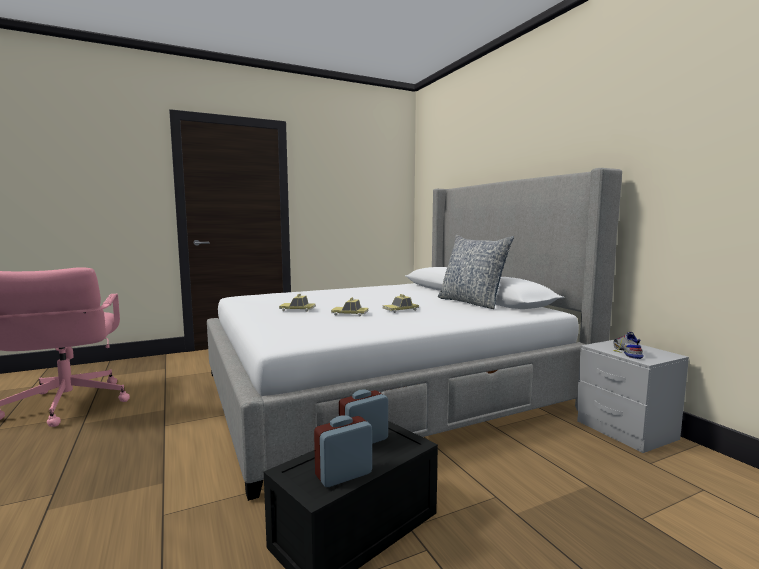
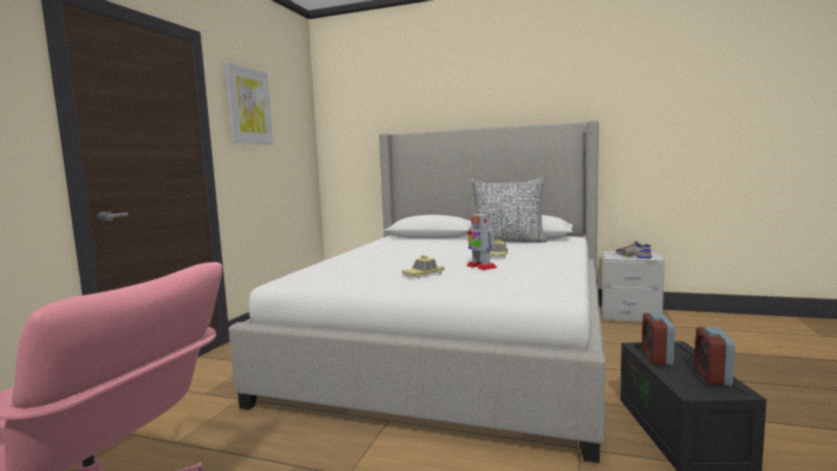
camera: 45 degrees left, 0 degrees up
toy car [331,297,369,317] -> toy robot [467,212,497,270]
none -> picture [225,62,273,144]

